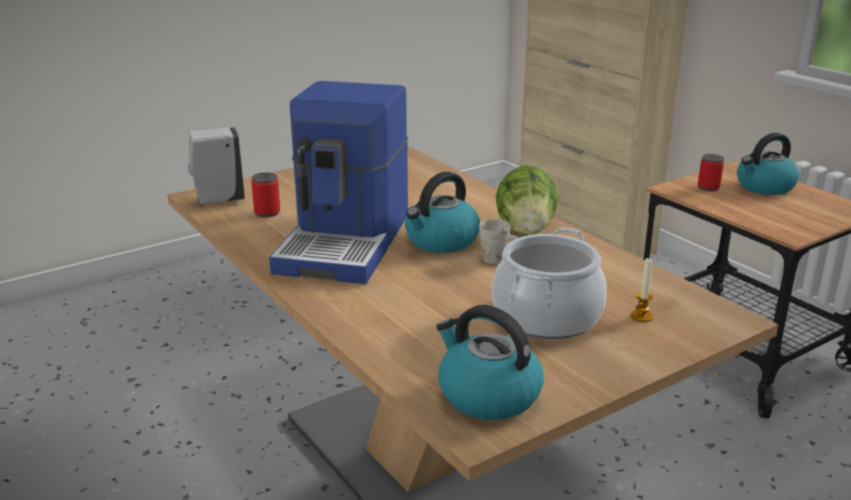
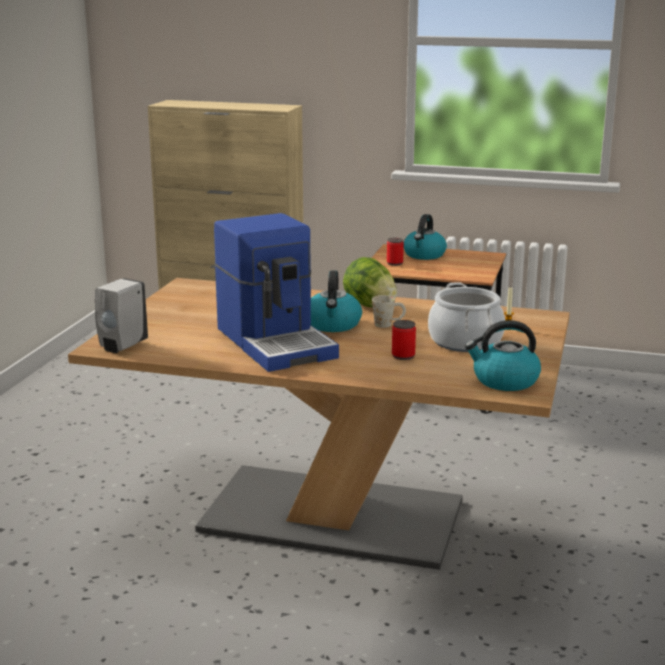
camera: 40 degrees left, 5 degrees down
can [251,173,280,218] -> can moved to [392,320,416,360]

